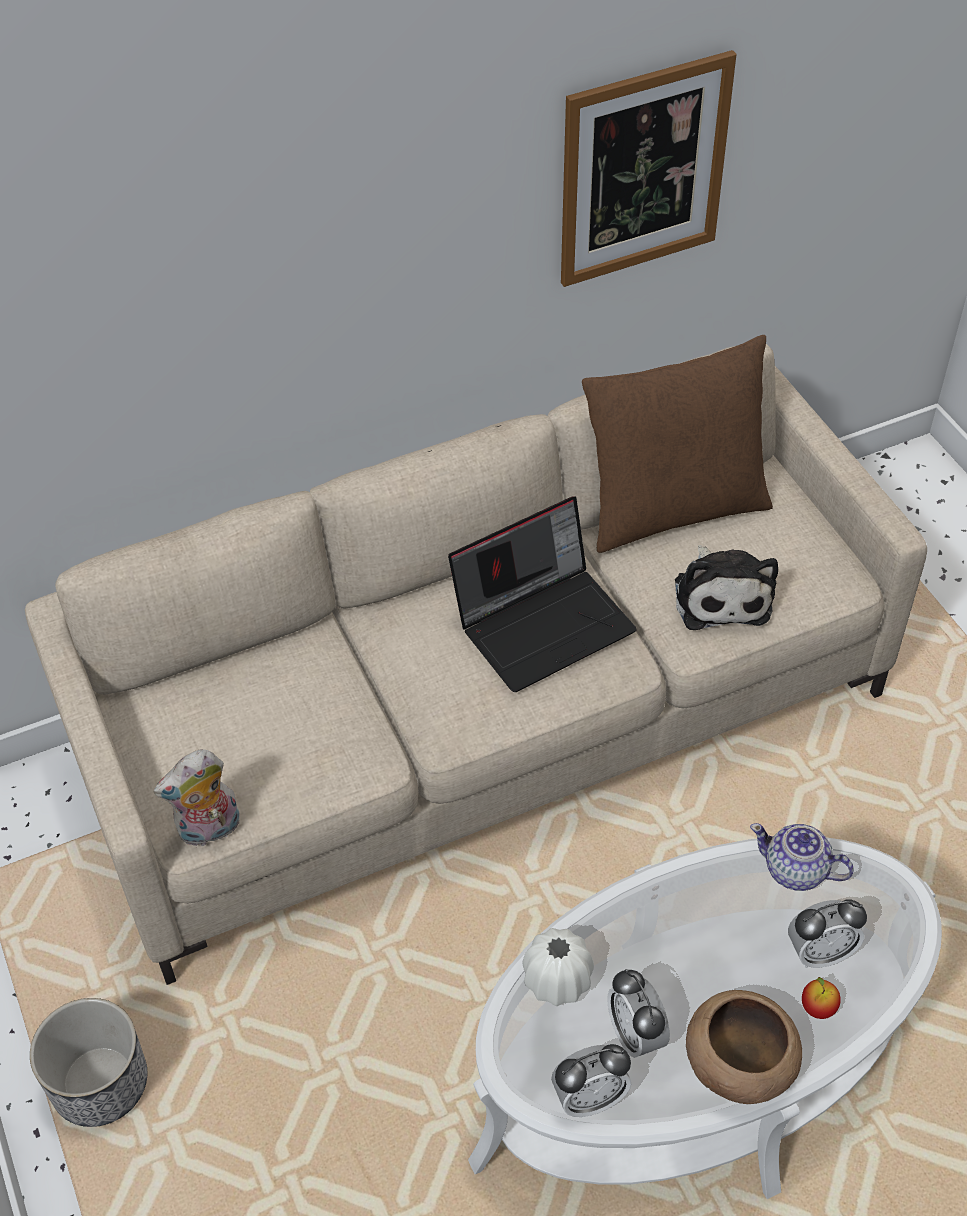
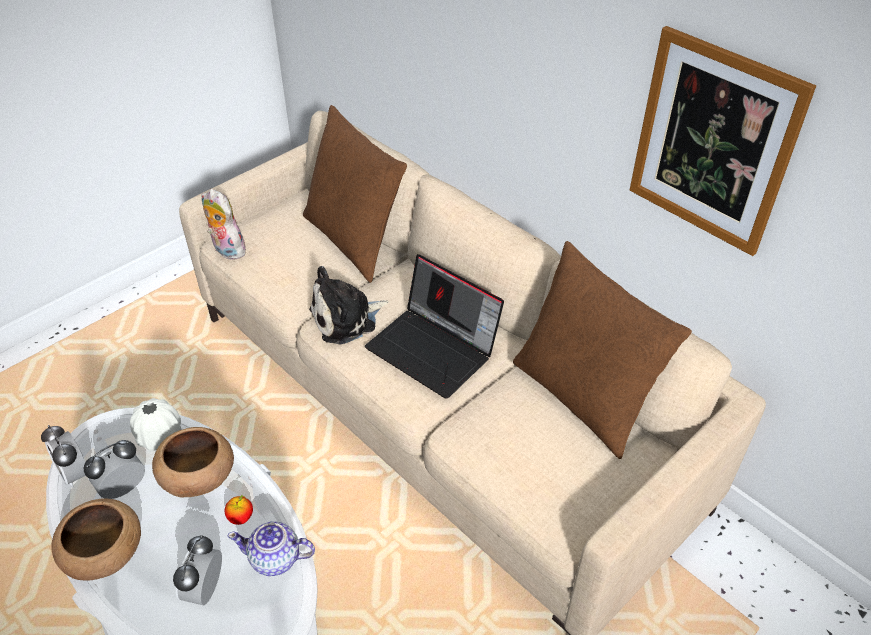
camera: 70 degrees right, 5 degrees down
planter [30,998,147,1127] -> none
plush toy [675,545,778,630] -> plush toy moved to [309,266,389,344]
teapot [750,823,854,891] -> teapot turned 90 degrees counterclockwise [227,521,315,576]
alarm clock [788,900,867,968] -> alarm clock turned 45 degrees clockwise [173,535,222,605]
apple [802,977,841,1019] -> apple moved to [225,495,253,525]
none -> brown bowl [152,427,234,498]
none -> brown pillow [303,105,407,283]

